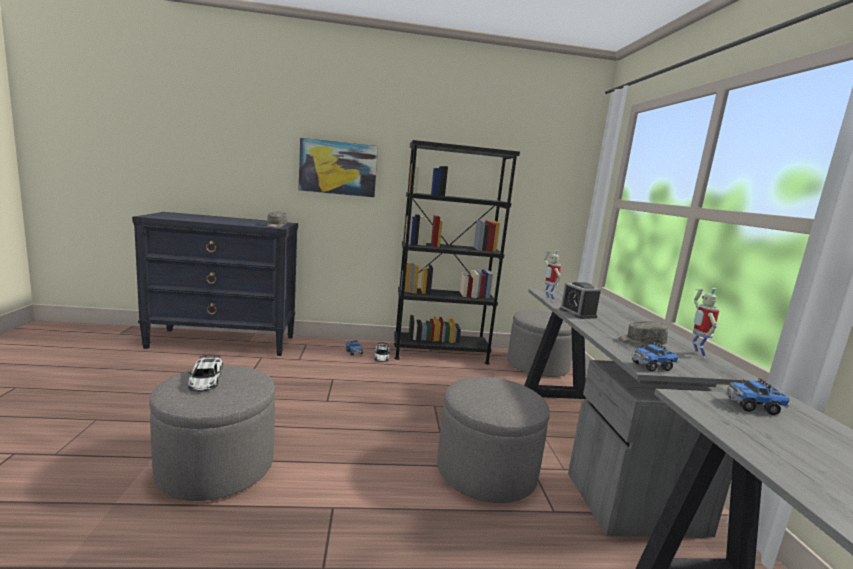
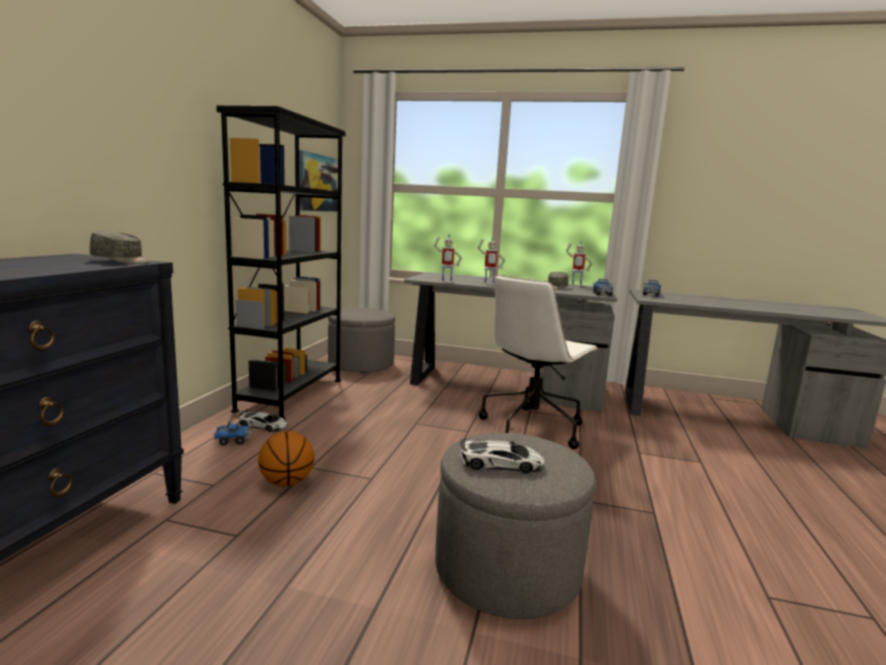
camera: 70 degrees left, 0 degrees up
picture [299,138,378,197] -> picture moved to [299,150,338,212]
grey ottoman [437,377,550,503] -> white office chair [479,275,599,449]
alarm clock [559,282,601,319] -> toy robot [478,237,505,285]
none -> basketball [258,431,314,486]

